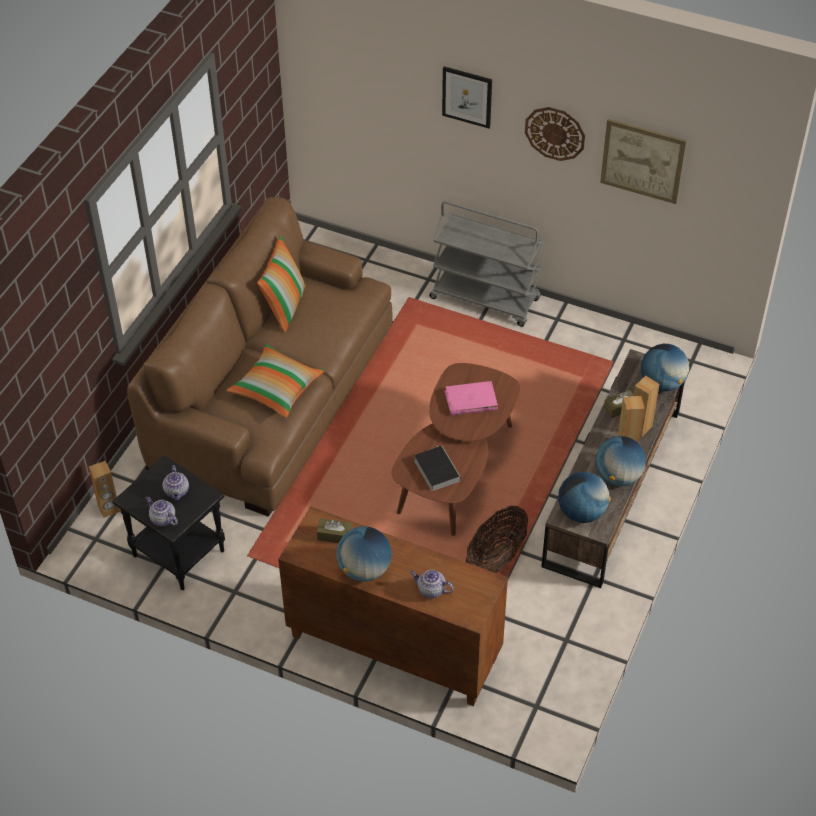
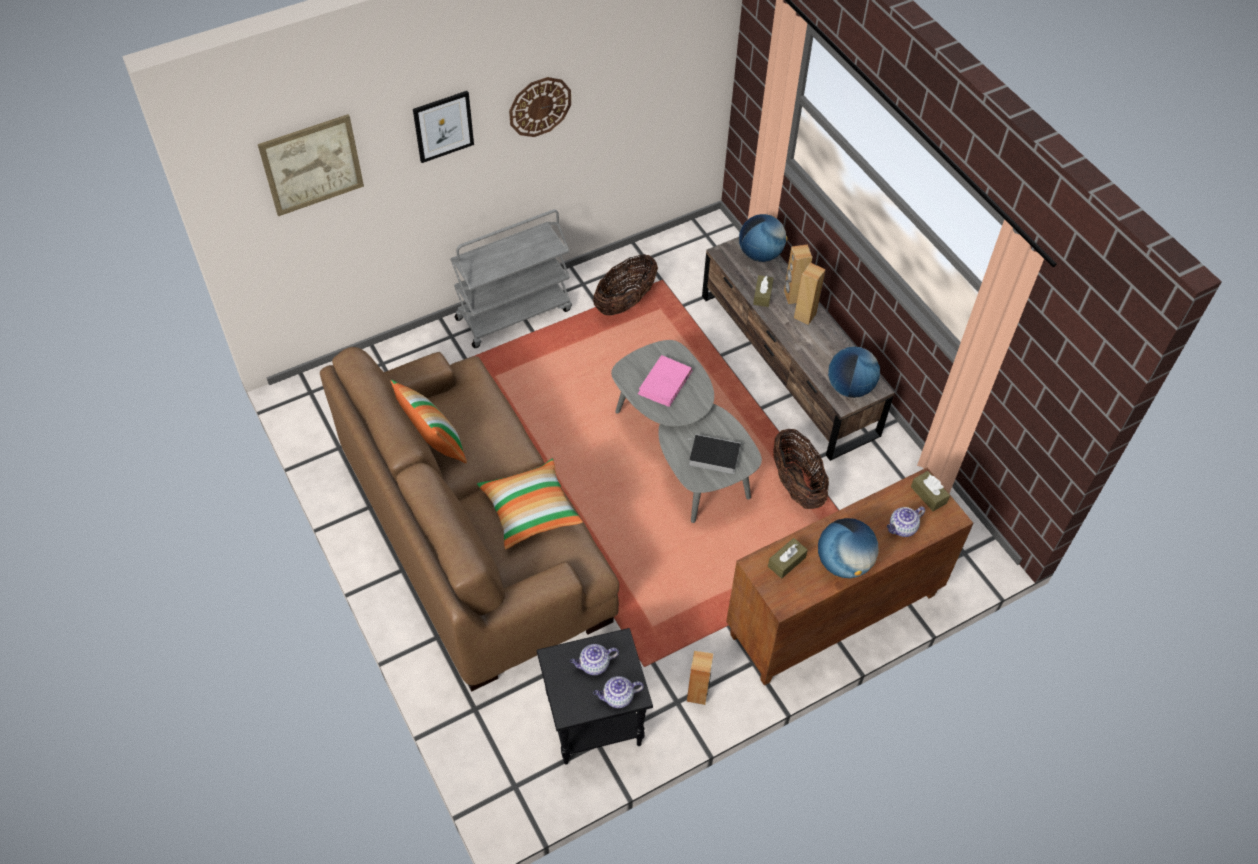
camera: 55 degrees left, 5 degrees up
brown speaker [89,461,120,518] -> brown speaker moved to [687,651,713,705]
teapot [163,465,189,501] -> teapot turned 135 degrees clockwise [570,644,619,675]
brown coffee table [391,363,520,536] -> grey coffee table [611,340,762,523]
globe [596,436,646,486] -> none
picture [600,119,687,204] -> picture moved to [258,114,364,216]
none -> basket [593,254,658,316]
none -> brown tissue box [911,471,950,511]

